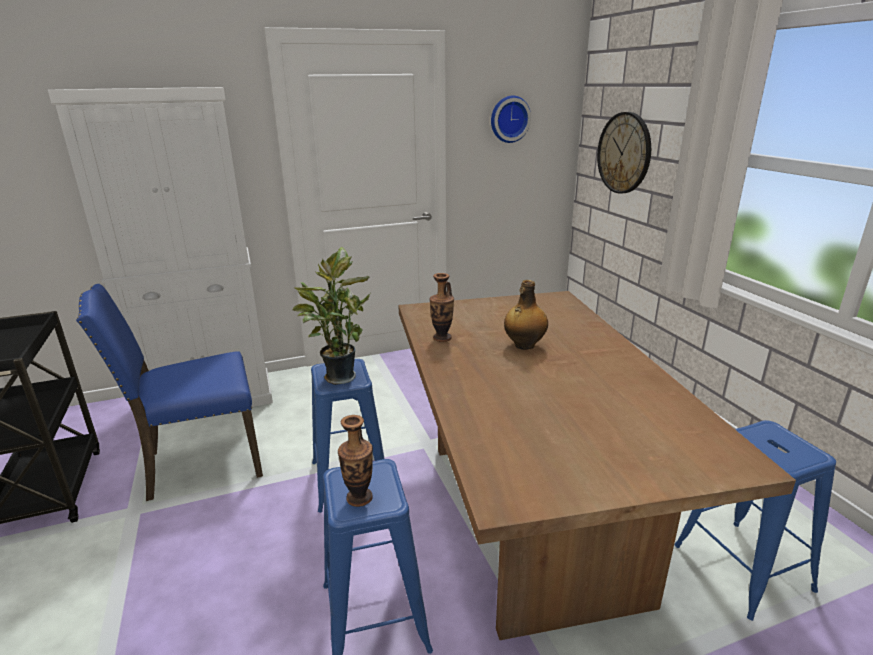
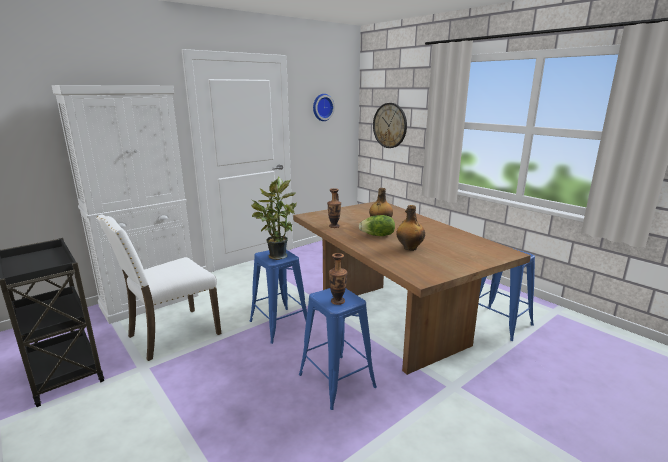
camera: 20 degrees left, 5 degrees down
blue chair [76,284,263,501] -> white chair [96,214,221,361]
none -> lettuce [359,215,395,236]
none -> bottle [396,205,425,251]

